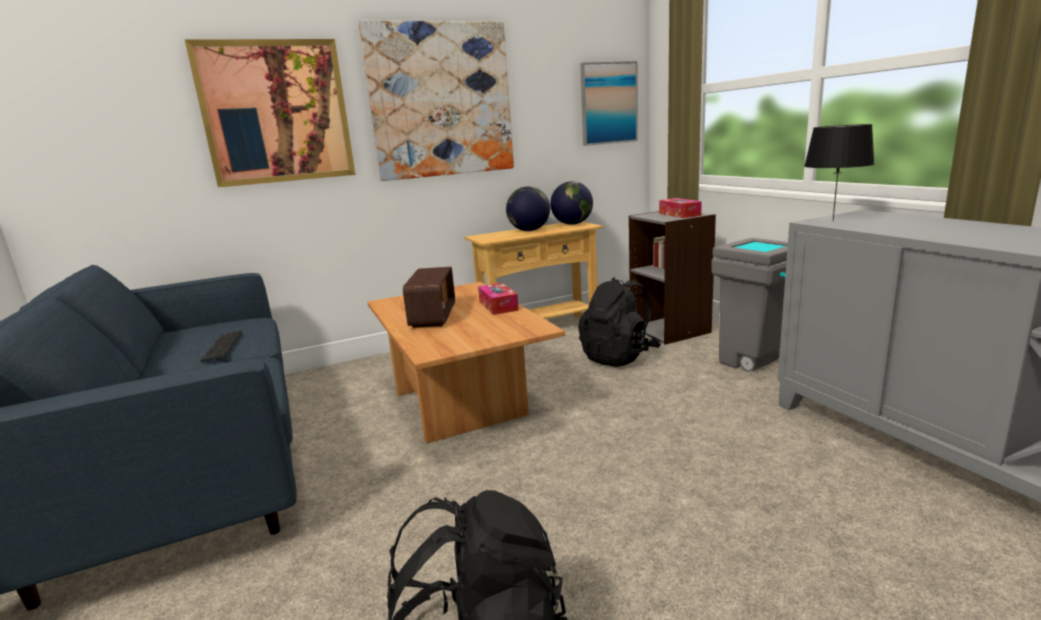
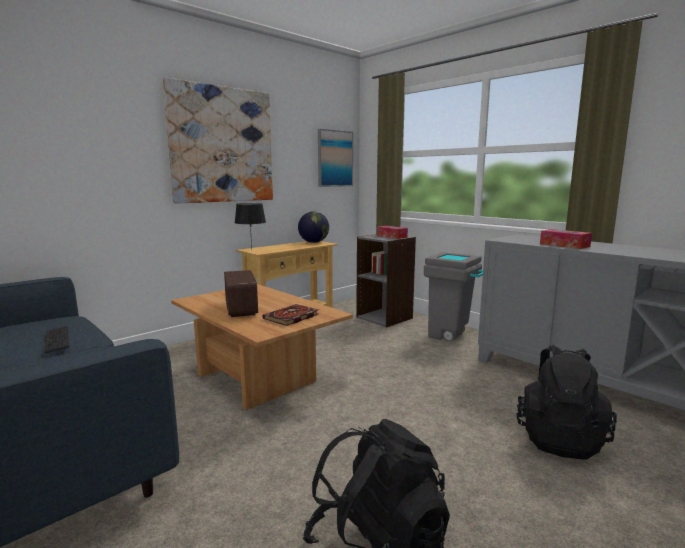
camera: 20 degrees left, 5 degrees down
picture [185,39,355,187] -> none
tissue box [478,283,519,315] -> tissue box moved to [540,229,592,249]
globe [506,186,550,231] -> none
black backpack [578,277,661,367] -> black backpack moved to [516,345,617,460]
black table lamp [804,124,875,221] -> black table lamp moved to [235,203,266,250]
none -> book [262,304,319,326]

